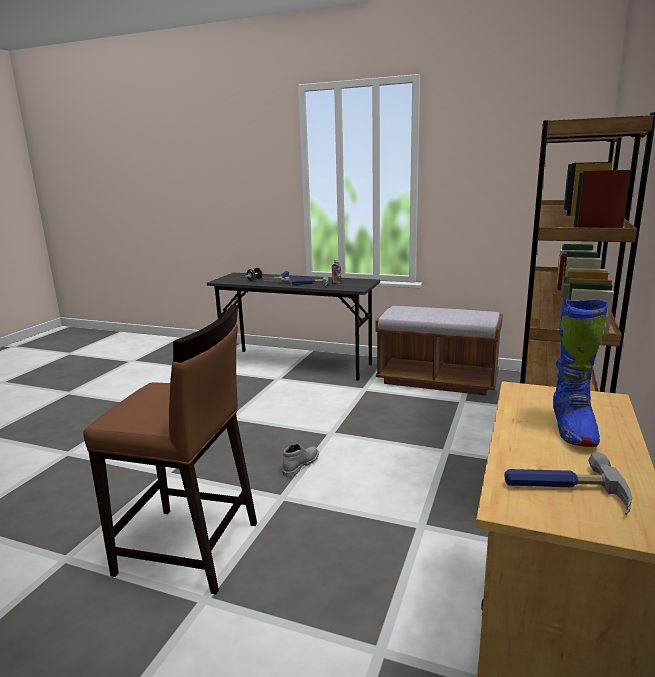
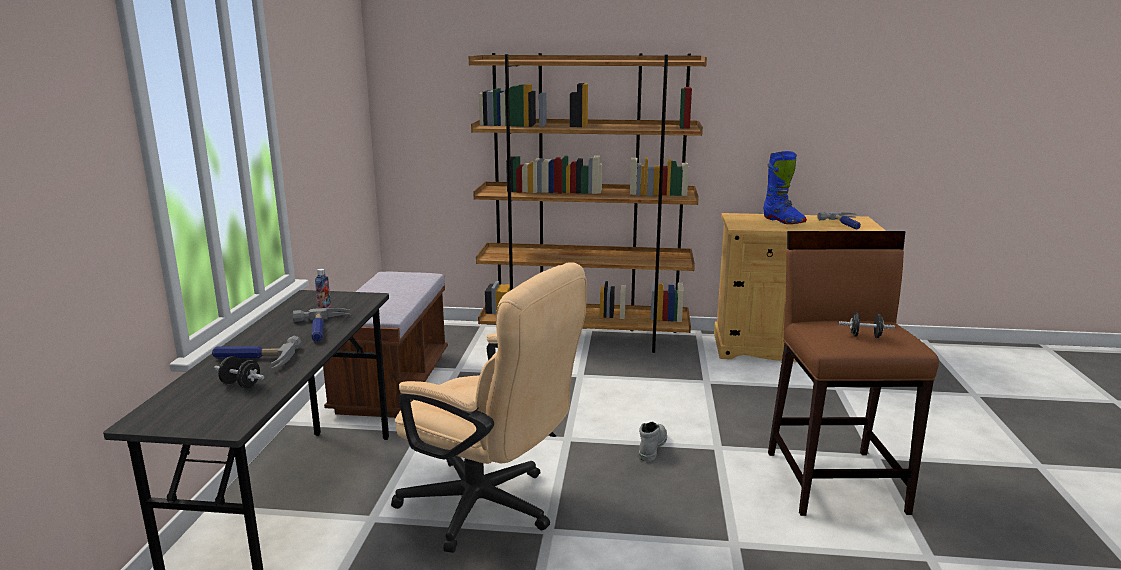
camera: 105 degrees left, 0 degrees up
grey boot [283,444,319,477] -> grey boot turned 90 degrees clockwise [639,422,667,462]
blue boot [553,299,608,447] -> blue boot turned 60 degrees clockwise [763,151,807,224]
none -> beige office chair [391,263,587,553]
none -> black dumbbell [839,312,895,338]

